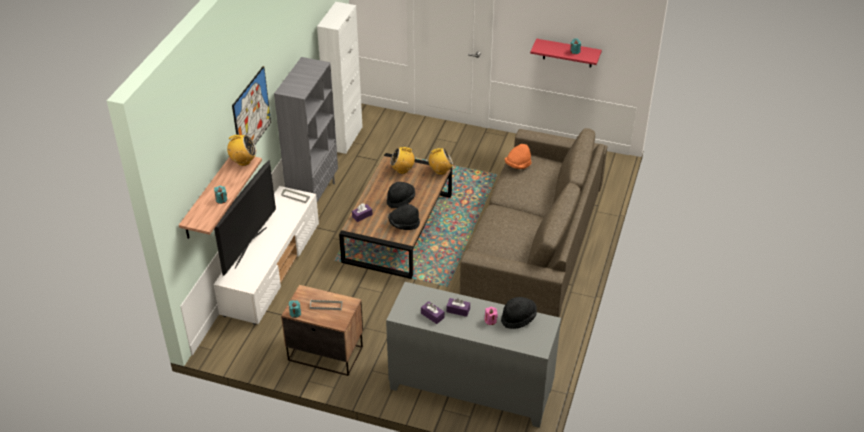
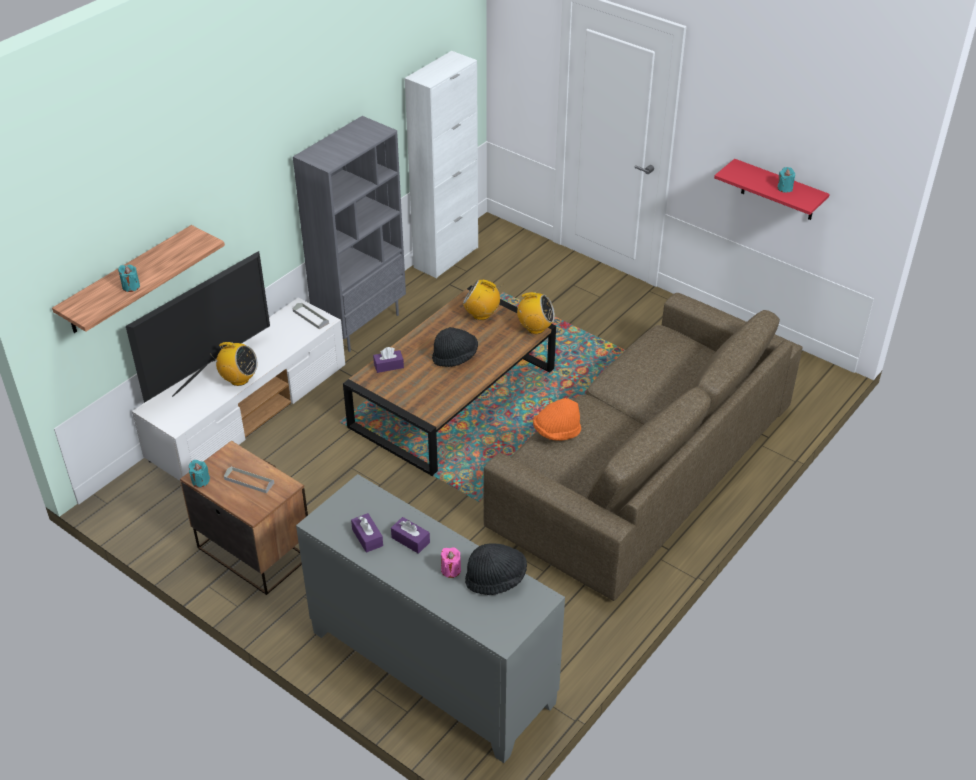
camera: 20 degrees right, 0 degrees up
radio [225,135,257,166] -> radio moved to [210,342,258,386]
picture [232,66,271,144] -> none
black hat [388,204,420,230] -> none
orange hat [505,144,532,169] -> orange hat moved to [533,398,581,441]

